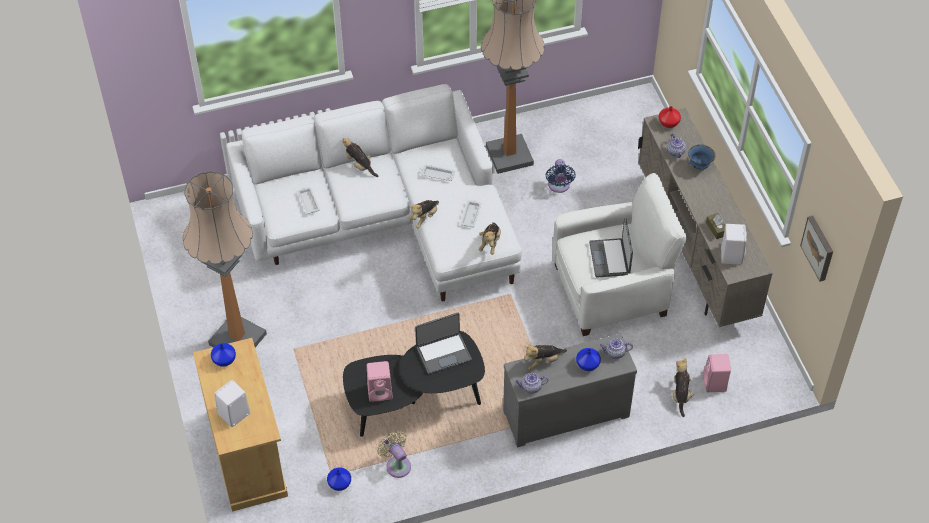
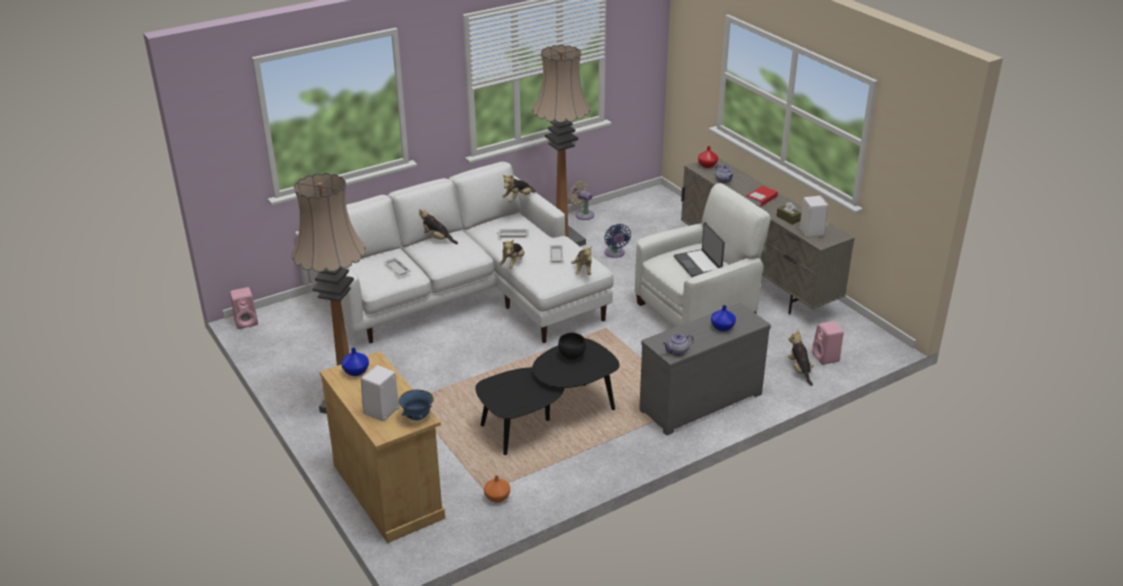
camera: 15 degrees left, 20 degrees down
blue vase [327,467,351,491] -> orange vase [484,475,510,503]
pink speaker [367,361,393,402] -> pink speaker moved to [230,287,258,329]
beige fan [377,431,411,478] -> beige fan moved to [569,181,594,220]
laptop [415,312,472,374] -> black bowl [558,333,586,360]
plush toy [524,345,567,370] -> plush toy moved to [502,175,536,202]
teapot [600,339,633,359] -> none
blue bowl [688,144,716,171] -> blue bowl moved to [399,389,434,420]
picture [800,216,833,282] -> none
none -> book [746,186,778,207]

